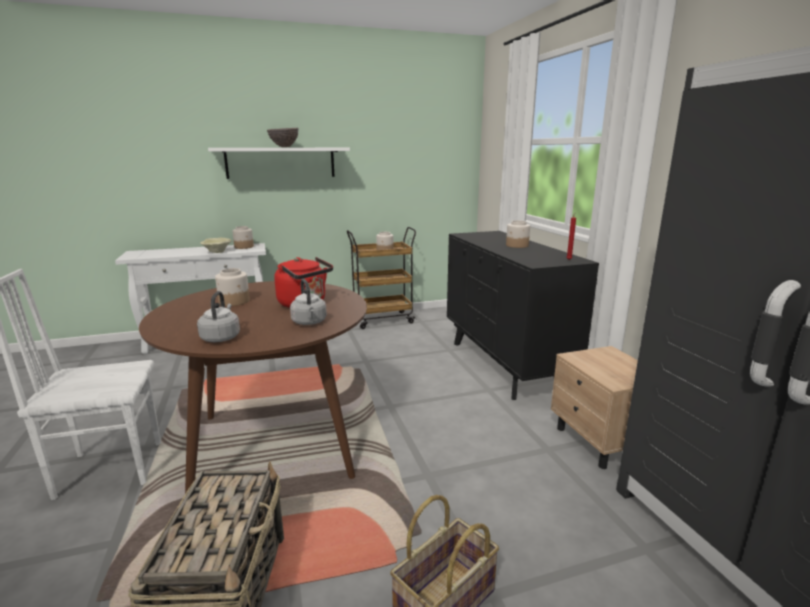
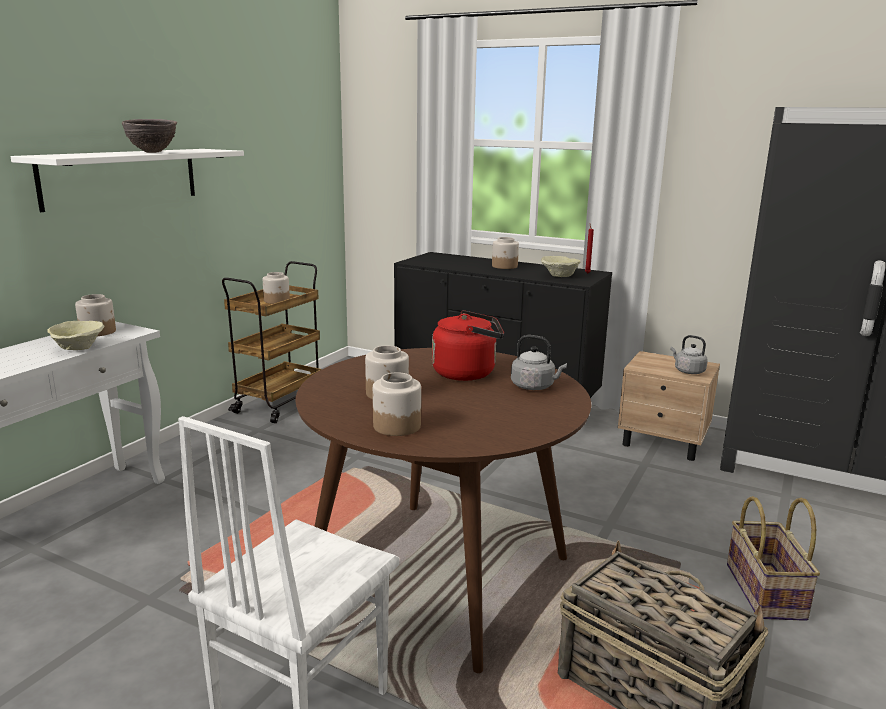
camera: 45 degrees left, 0 degrees up
grey kettle [197,291,240,342] -> grey kettle moved to [671,335,708,374]
none -> jar [373,372,421,436]
none -> beige bowl [541,256,580,277]

